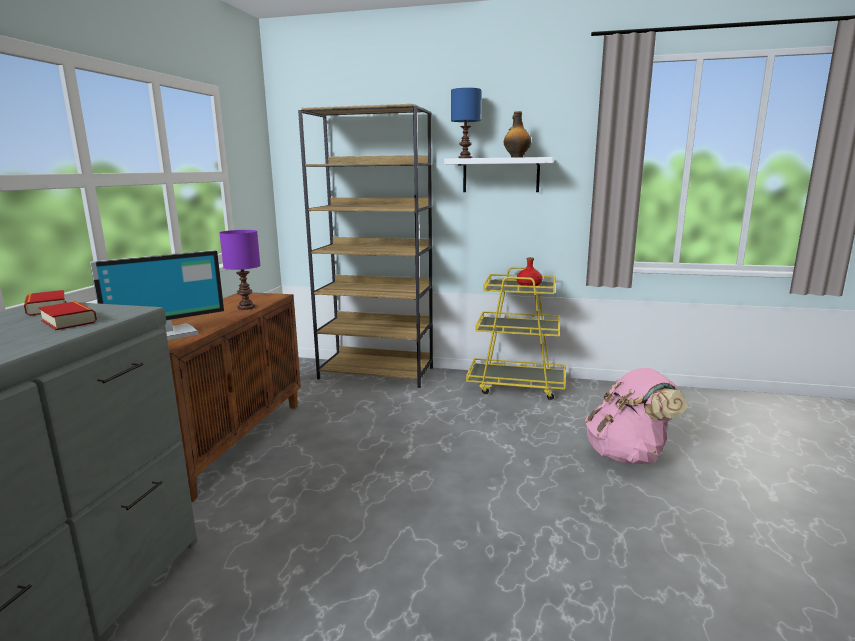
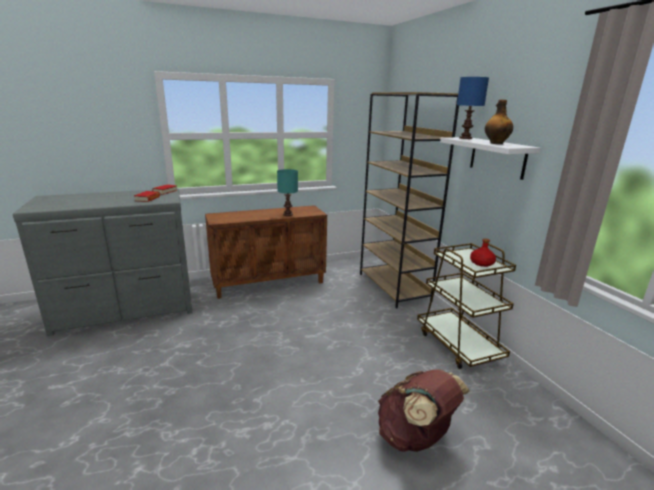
camera: 55 degrees right, 5 degrees up
monitor [90,250,224,340] -> none
purple table lamp [219,230,261,310] -> turquoise table lamp [277,169,298,216]
yellow cart [466,267,566,400] -> brown cart [417,243,516,369]
pink backpack [585,368,687,464] -> brown backpack [378,369,470,452]

